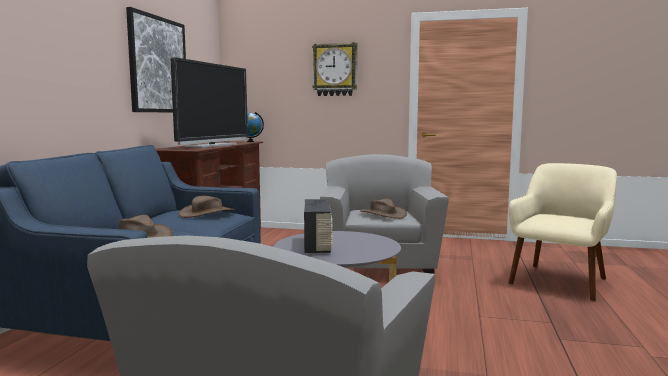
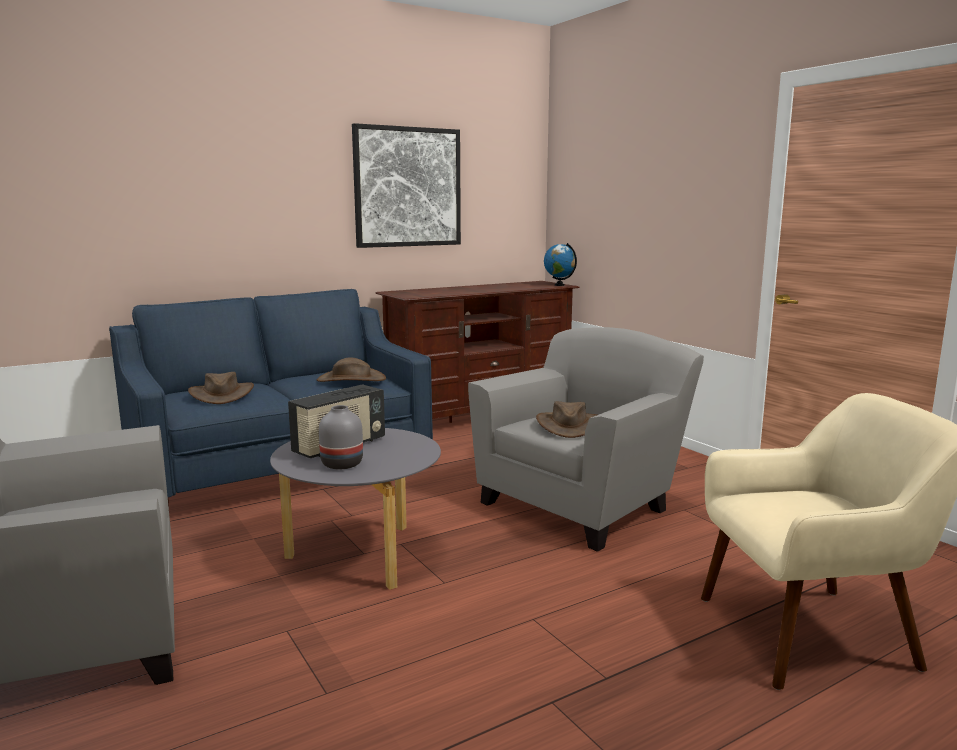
camera: 45 degrees right, 5 degrees up
television [171,57,248,148] -> none
wall clock [312,42,358,96] -> none
none -> grey vase [319,405,363,469]

